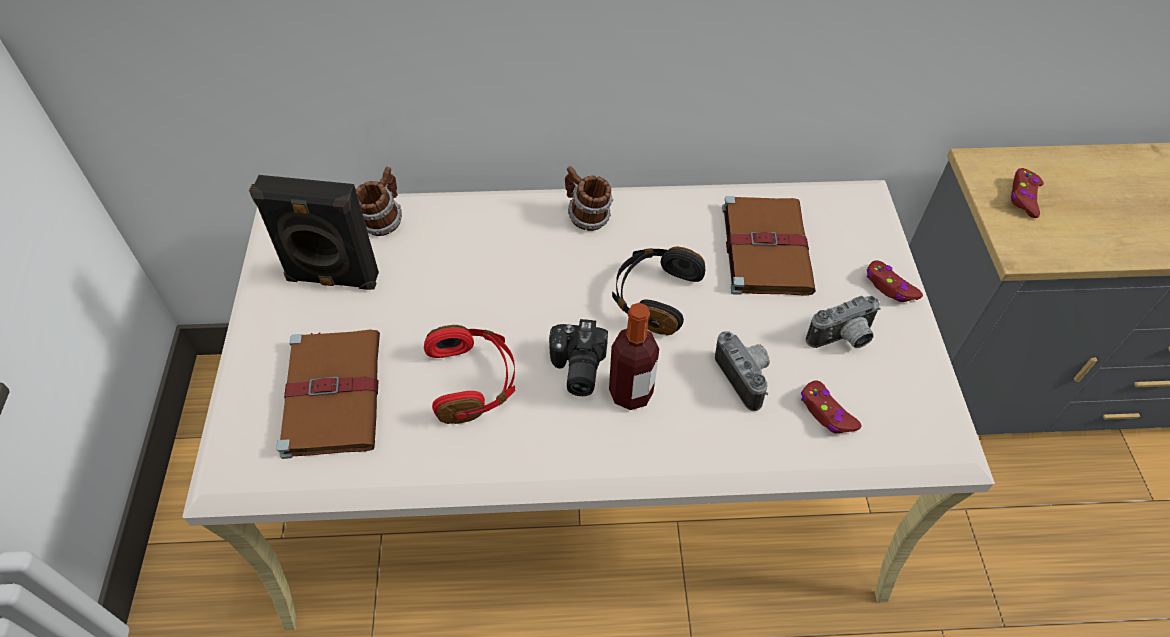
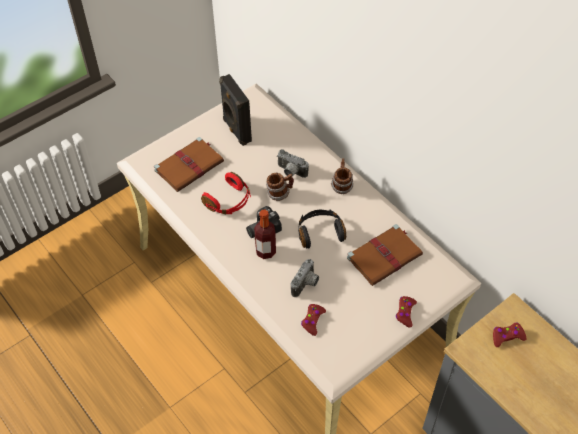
camera: 55 degrees right, 0 degrees up
mug [356,166,402,236] -> mug moved to [266,173,294,201]
camera [806,296,881,349] -> camera moved to [277,149,309,178]

